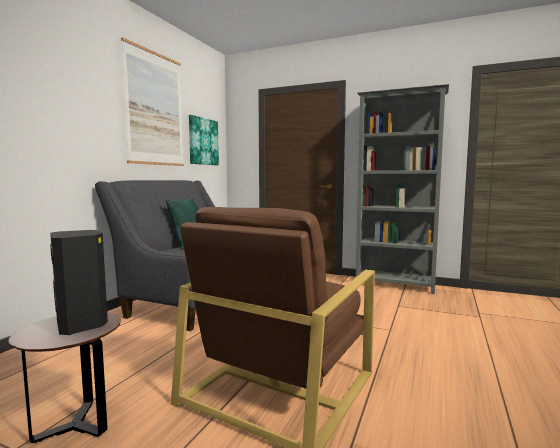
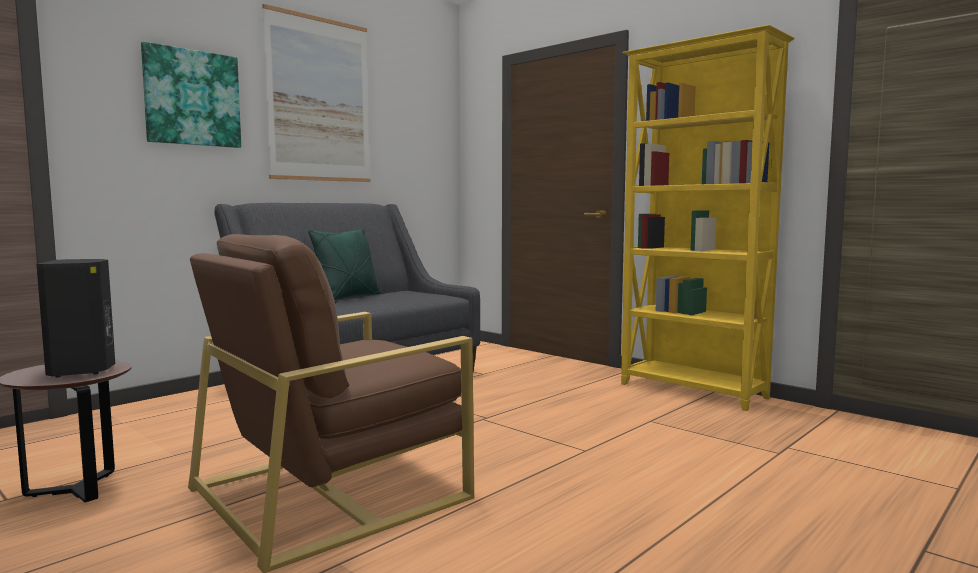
camera: 20 degrees right, 0 degrees up
picture [189,115,219,165] -> picture moved to [141,42,241,148]
grey bookcase [356,84,449,294] -> yellow bookcase [621,25,794,411]

